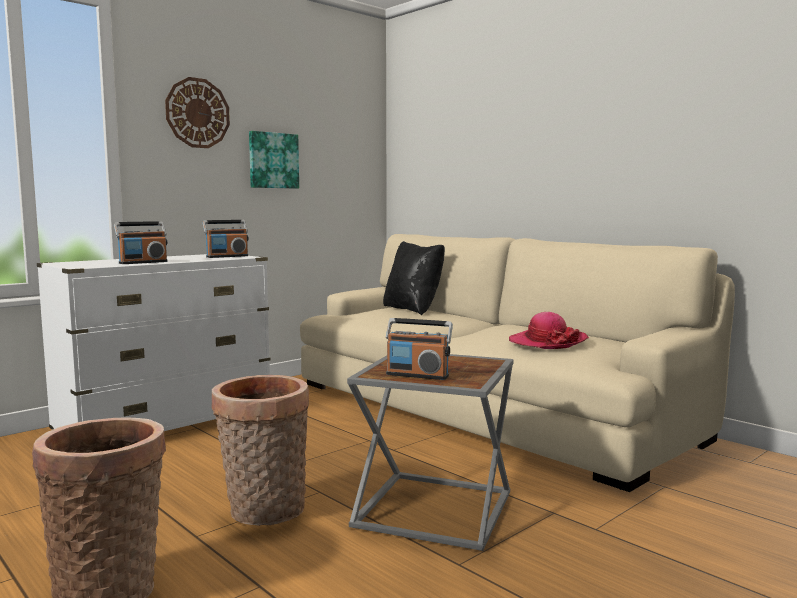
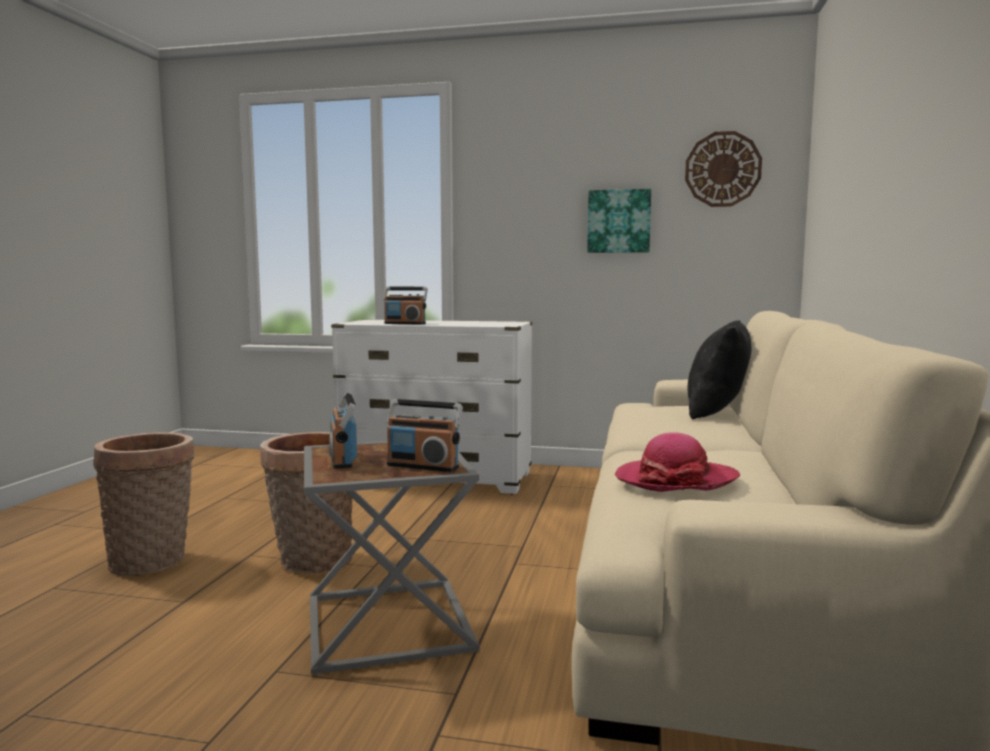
camera: 55 degrees right, 0 degrees up
wall clock [165,77,230,148] -> wall clock moved to [685,131,762,207]
radio [203,220,249,258] -> radio moved to [386,399,463,472]

